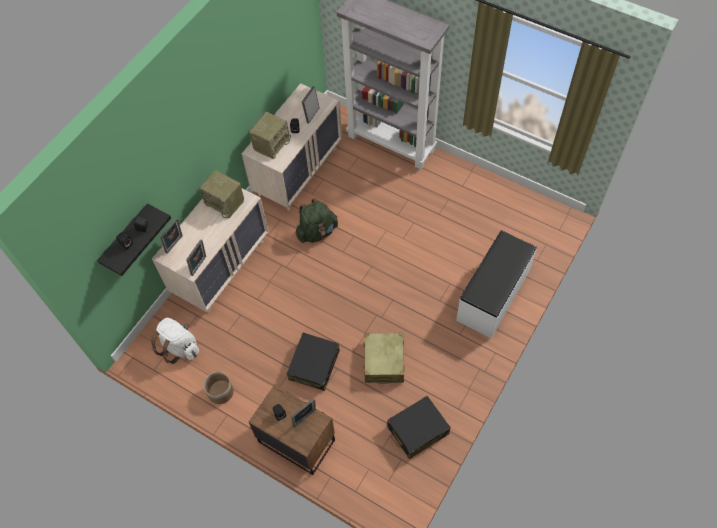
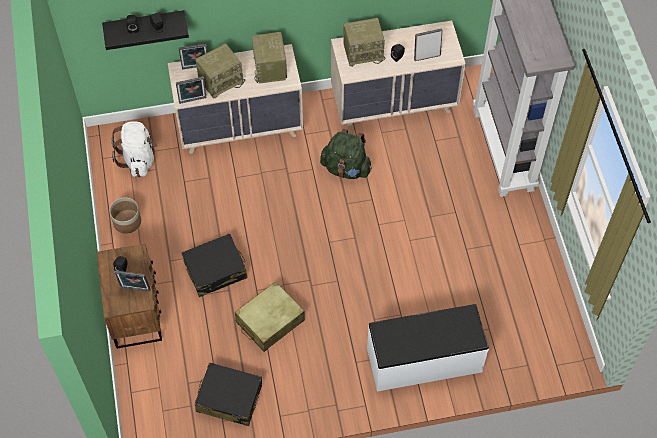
camera: 45 degrees right, 0 degrees up
none -> radio [195,44,245,99]

